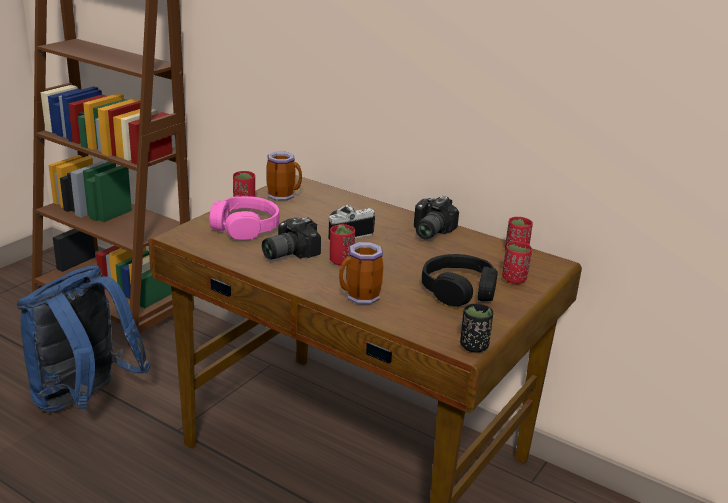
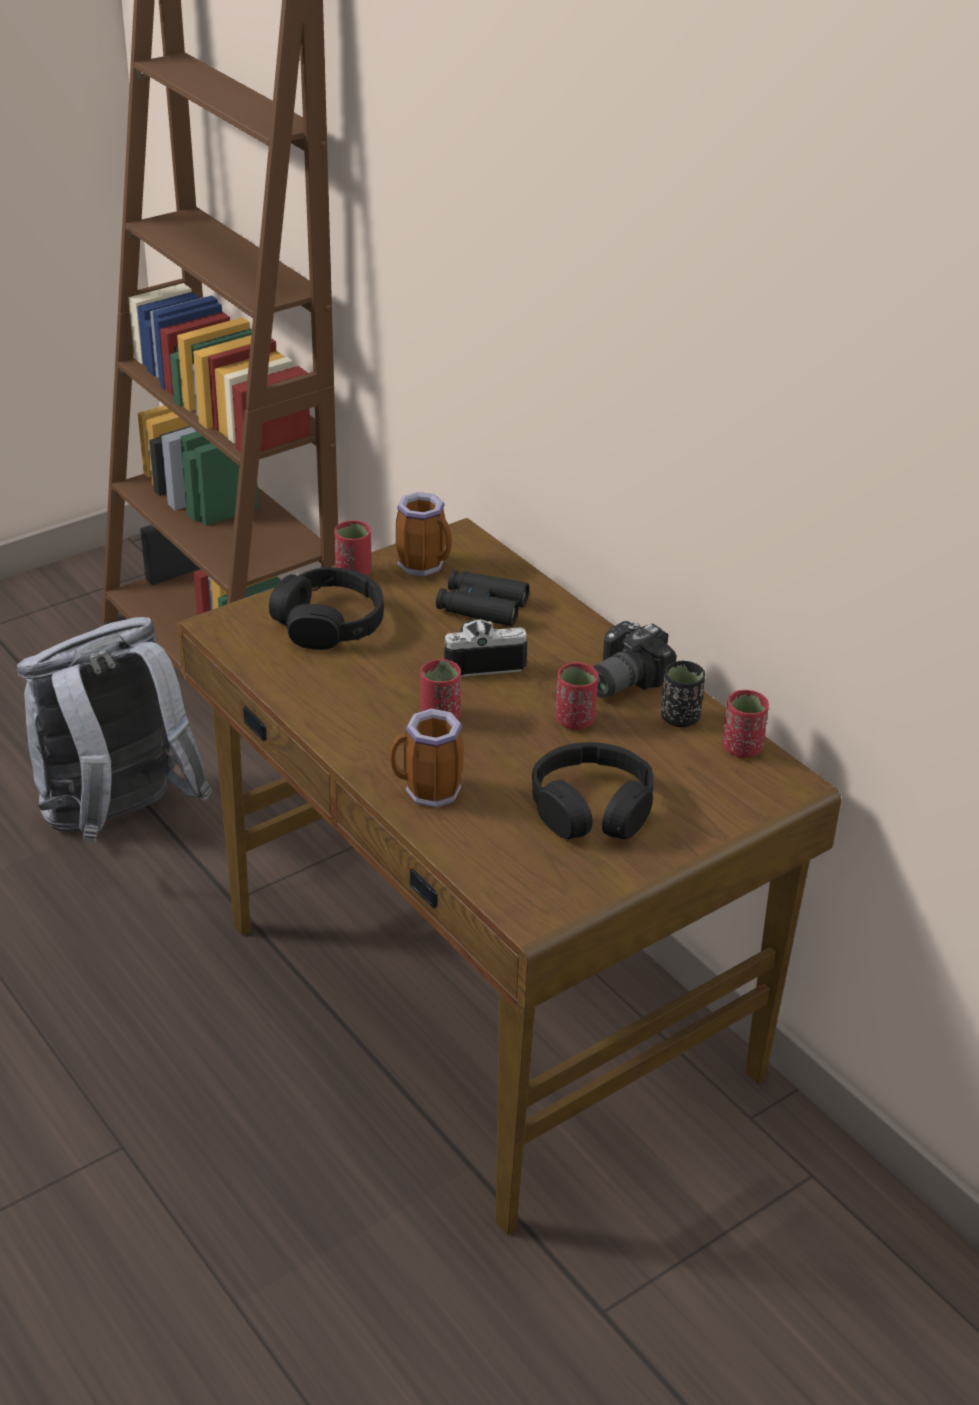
camera: 20 degrees right, 10 degrees up
blue backpack [17,265,150,413] -> grey backpack [17,617,212,843]
pink headphones [210,196,279,240] -> black headphones [269,567,384,650]
camera [262,217,321,259] -> none
black cup [460,303,493,353] -> black cup moved to [661,661,705,727]
red cup [502,241,532,284] -> red cup moved to [555,662,598,729]
none -> black binoculars [436,570,529,626]

